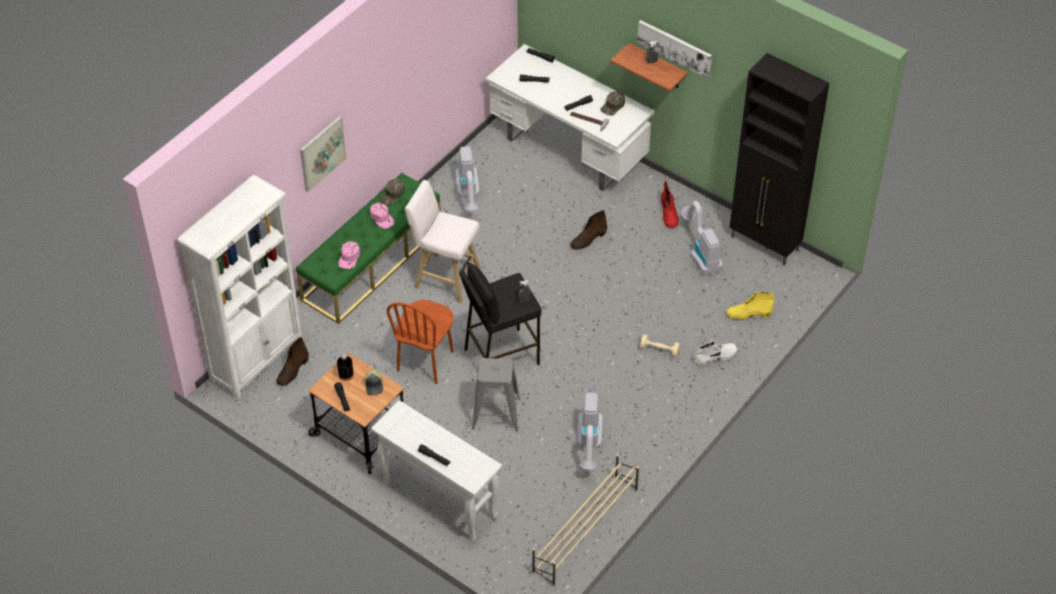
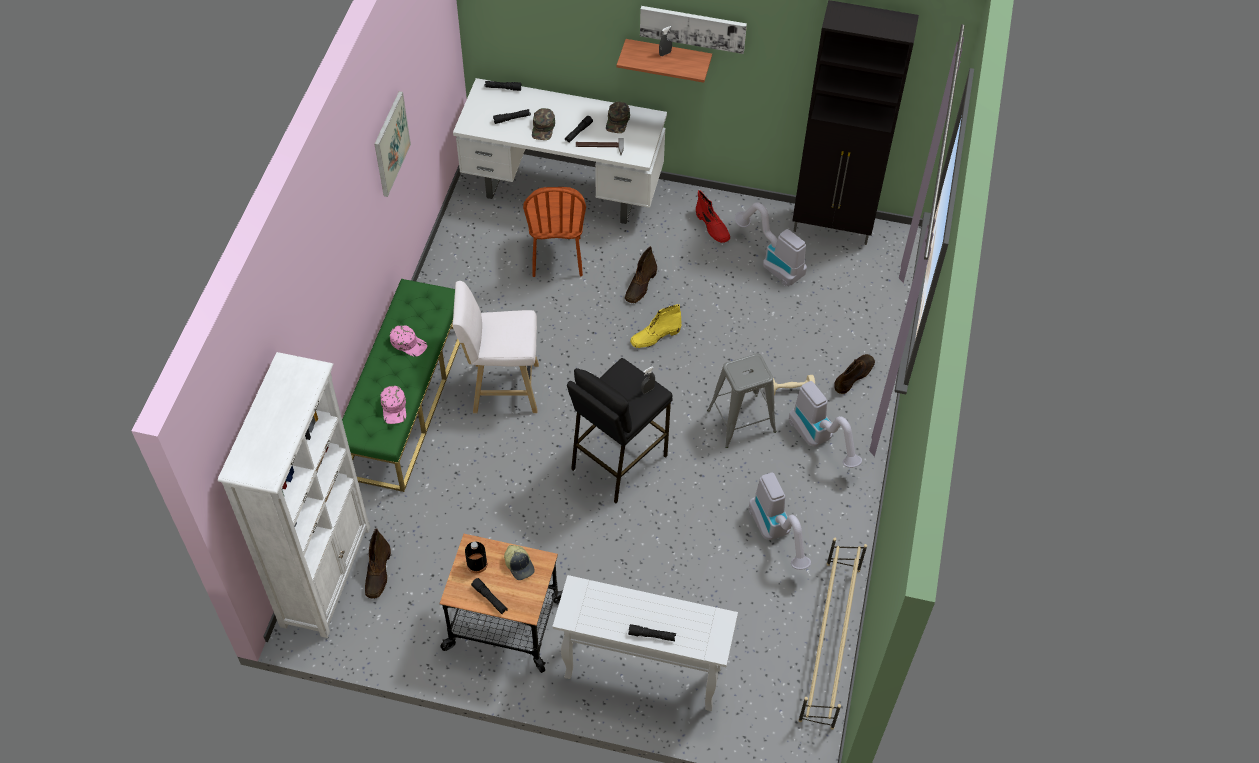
camera: 25 degrees left, 5 degrees up
picture [300,116,347,192] -> picture moved to [374,91,411,197]
green cap [380,179,405,205] -> green cap moved to [532,108,555,140]
brown chair [387,300,453,384] -> brown chair moved to [523,187,586,277]
vacuum cleaner [455,146,479,211] -> vacuum cleaner moved to [789,381,862,468]
grey stool [472,358,520,431] -> grey stool moved to [707,353,777,448]
white boot [694,340,737,367] -> brown boot [834,354,875,394]
yellow boot [726,292,774,320] -> yellow boot moved to [630,304,682,348]

